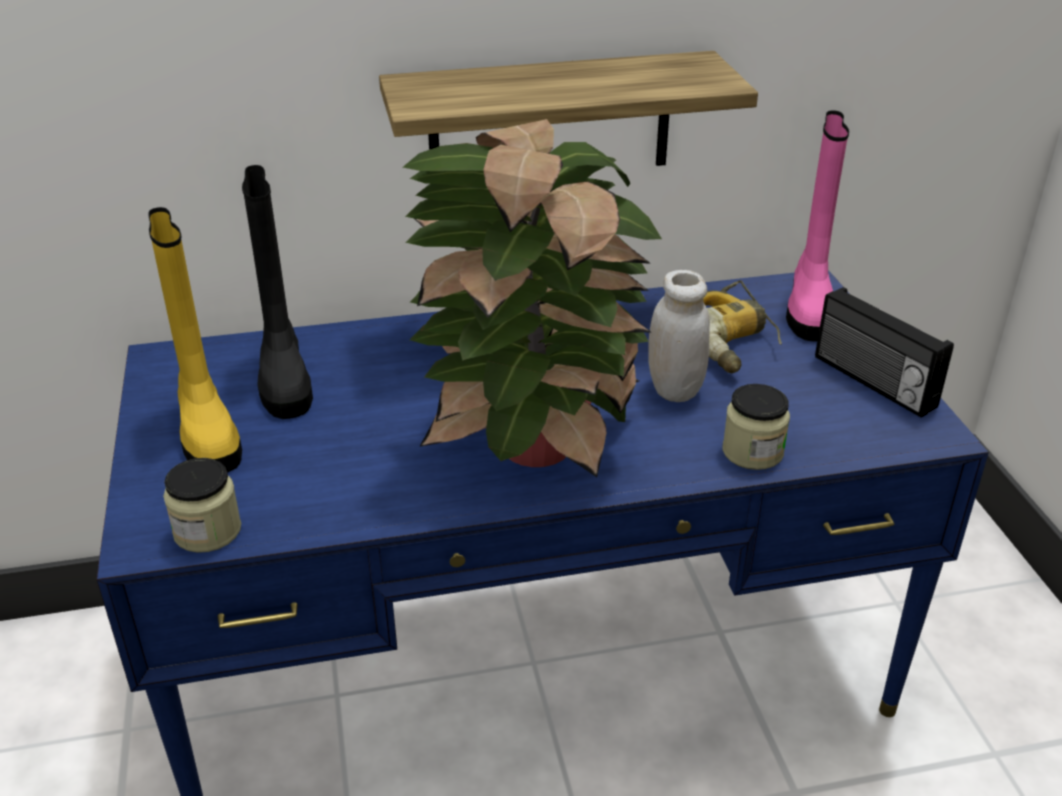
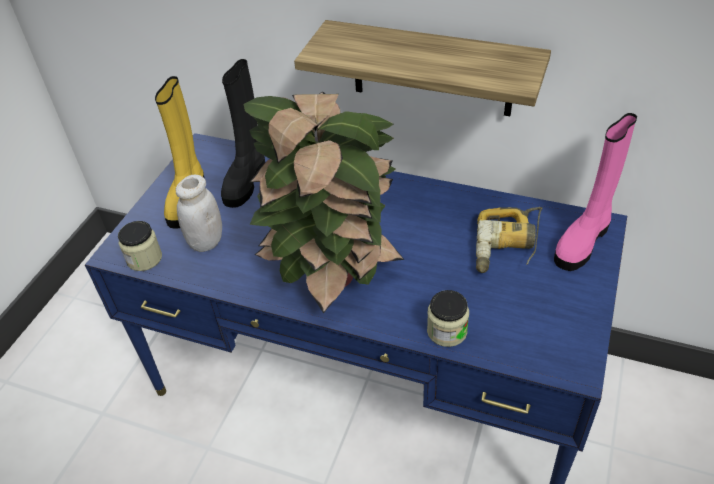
camera: 35 degrees right, 10 degrees up
white jar [648,270,710,402] -> white jar moved to [176,175,222,252]
radio [815,287,954,418] -> none

